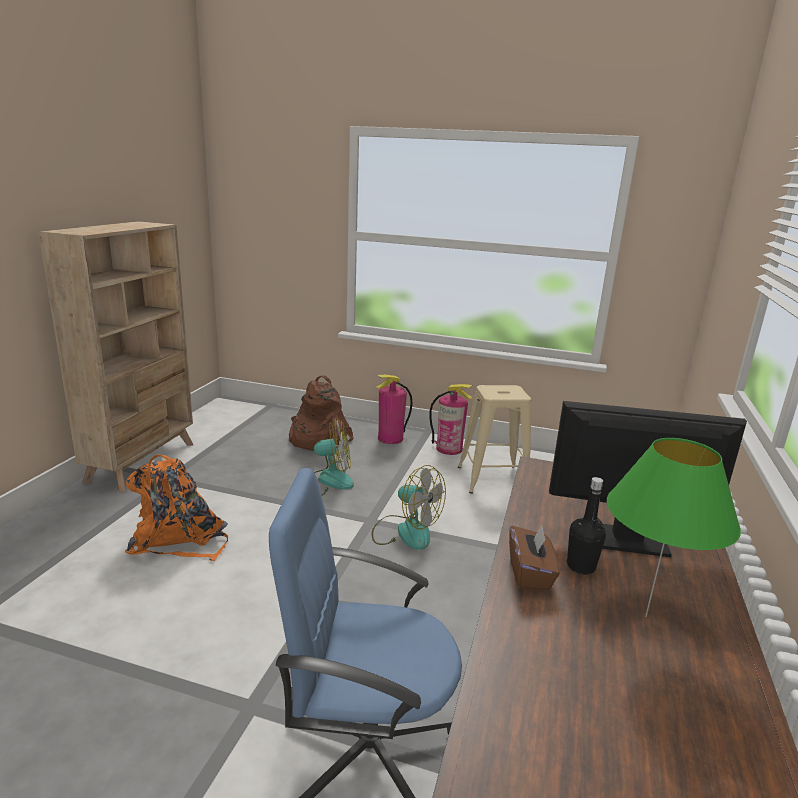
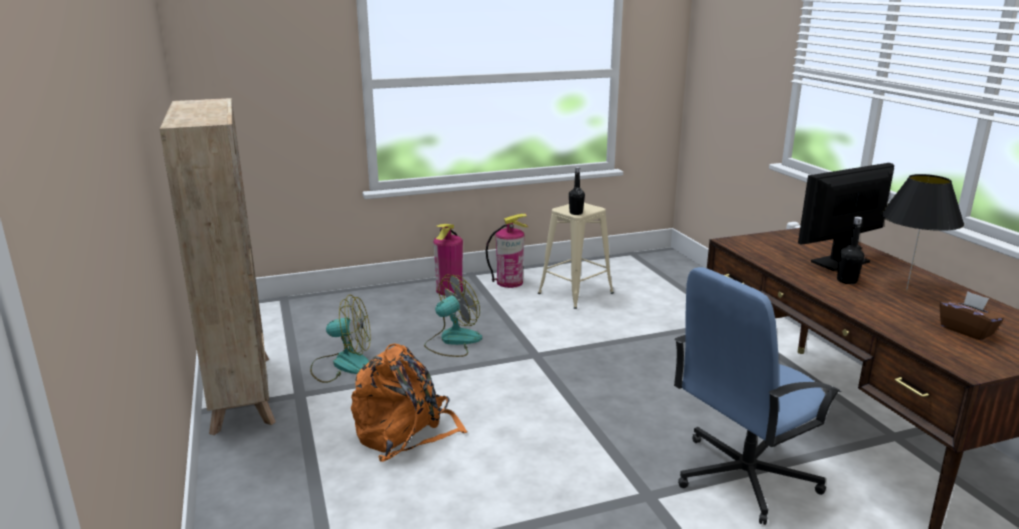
camera: 35 degrees left, 0 degrees up
brown backpack [289,375,354,451] -> none
fan [372,465,446,550] -> fan moved to [310,295,370,383]
brown tissue box [509,525,560,590] -> brown tissue box moved to [940,291,1004,340]
green table lamp [607,438,741,617] -> black table lamp [881,174,964,290]
none -> black bottle [569,167,585,215]

